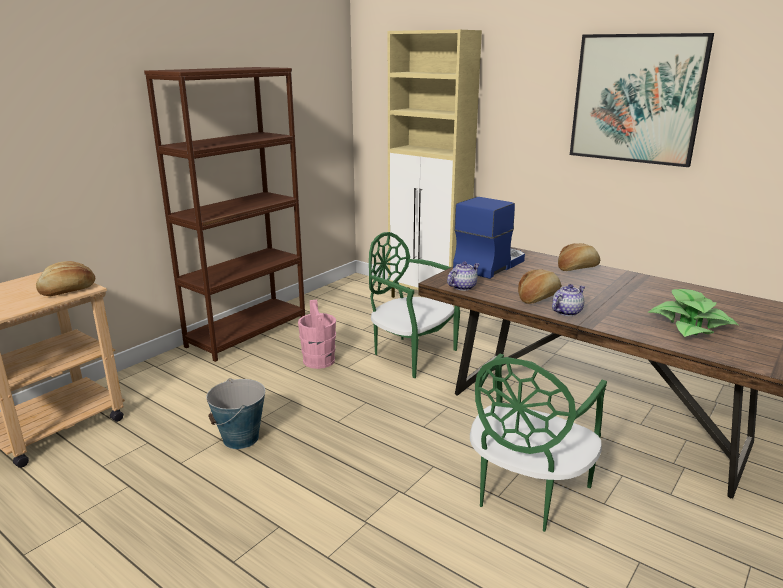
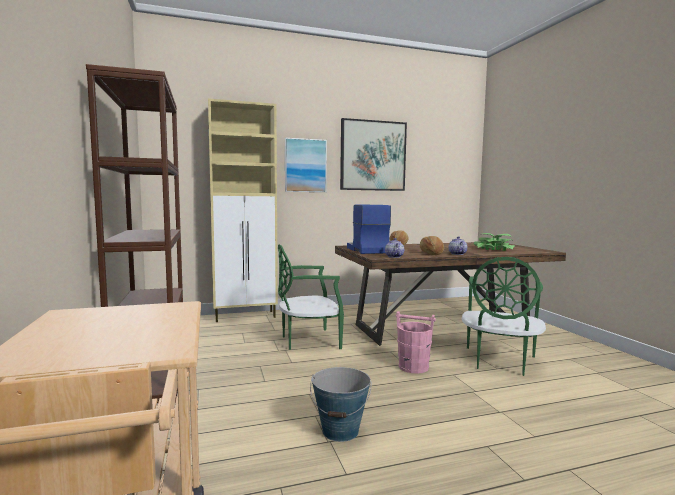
camera: 55 degrees left, 15 degrees down
bread [36,261,95,296] -> none
pink bucket [298,300,336,369] -> pink bucket moved to [396,311,436,374]
green chair [470,353,607,532] -> green chair turned 45 degrees clockwise [462,257,546,376]
none -> picture [285,138,327,192]

